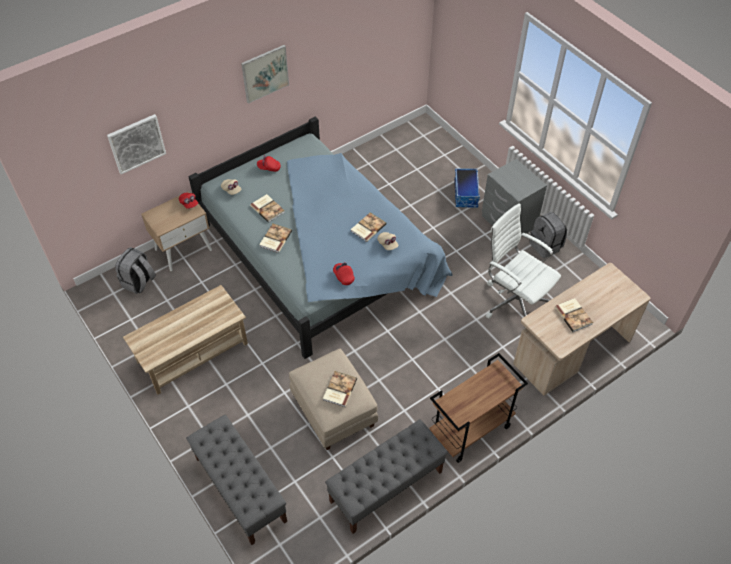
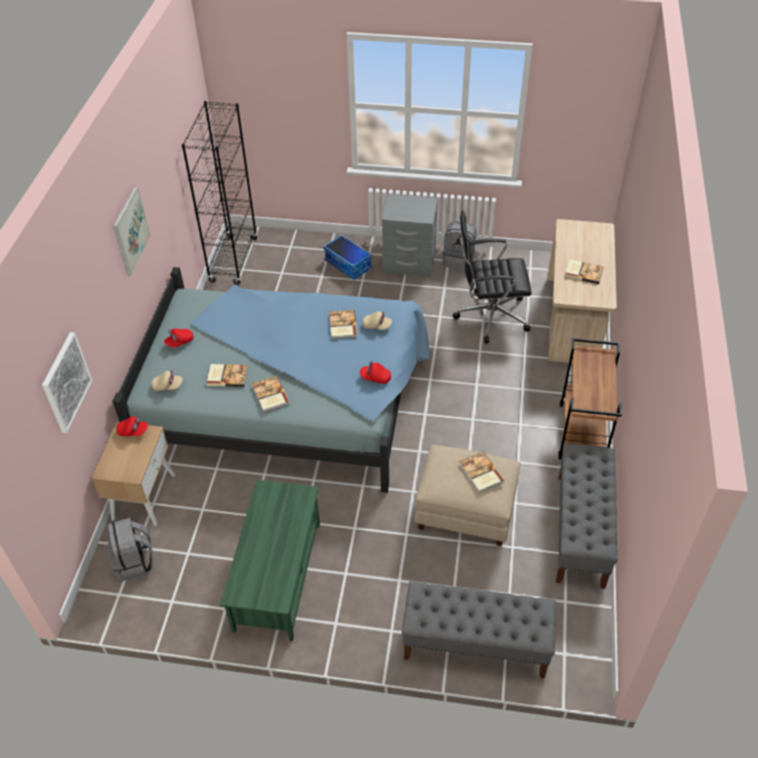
camera: 45 degrees left, 5 degrees down
beige coffee table [123,285,248,395] -> green coffee table [220,479,320,641]
white office chair [486,203,561,319] -> black office chair [453,210,532,343]
none -> black bookcase [182,101,258,285]

